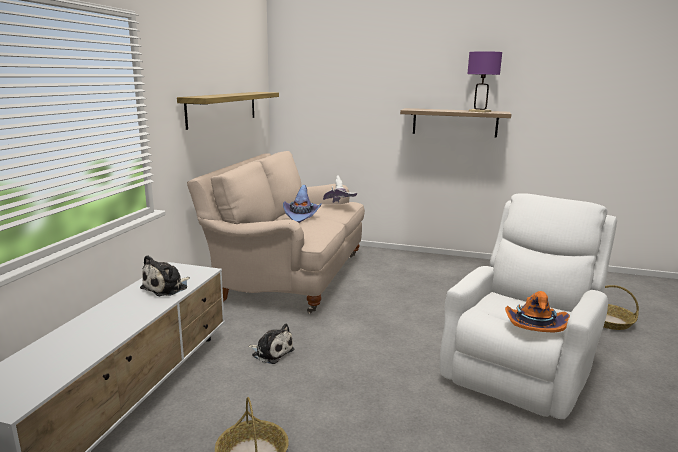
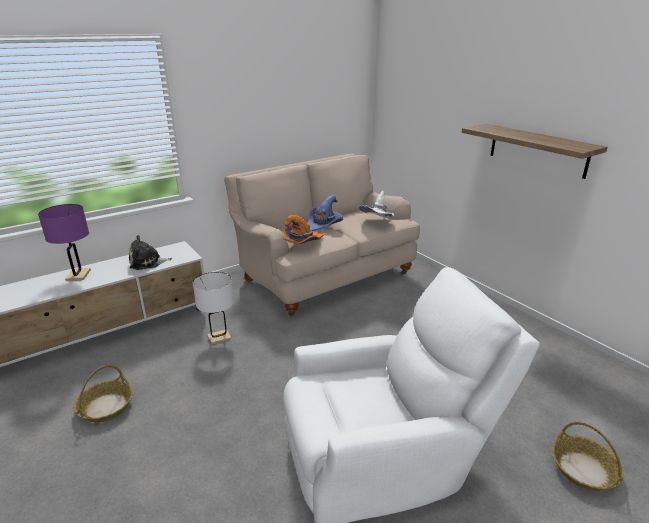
camera: 40 degrees right, 10 degrees up
shelf [177,92,279,130] -> none
plush toy [248,324,294,364] -> white table lamp [193,272,234,345]
purple table lamp [467,51,502,113] -> purple table lamp moved to [38,204,91,281]
orange hat [505,291,570,333] -> orange hat moved to [282,215,323,244]

